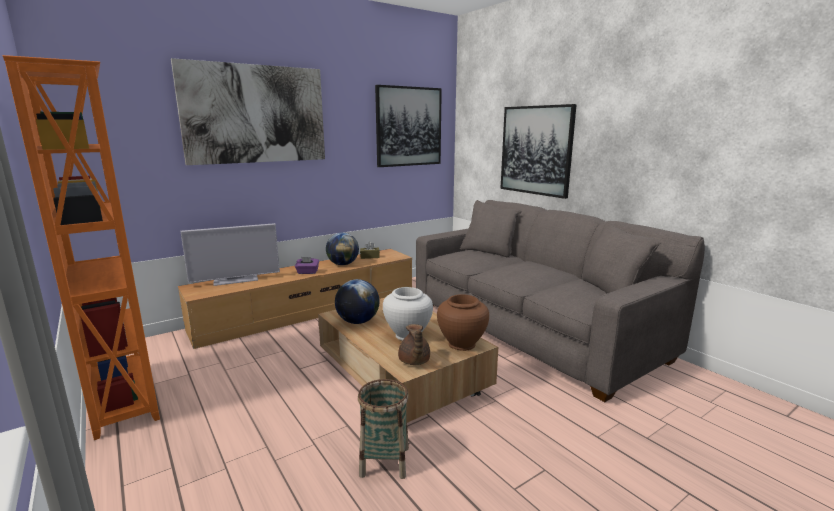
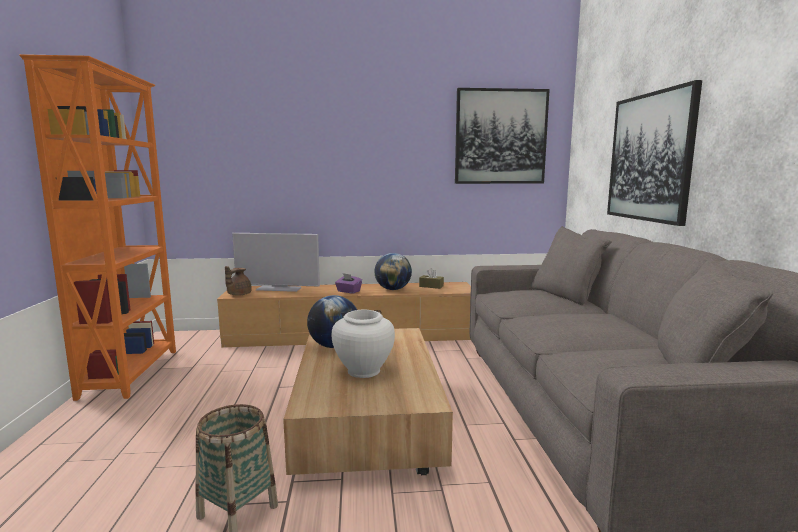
camera: 30 degrees right, 5 degrees down
picture [171,58,325,165] -> none
brown teapot [398,324,430,365] -> brown teapot moved to [225,266,252,296]
brown vase [437,294,489,351] -> none

